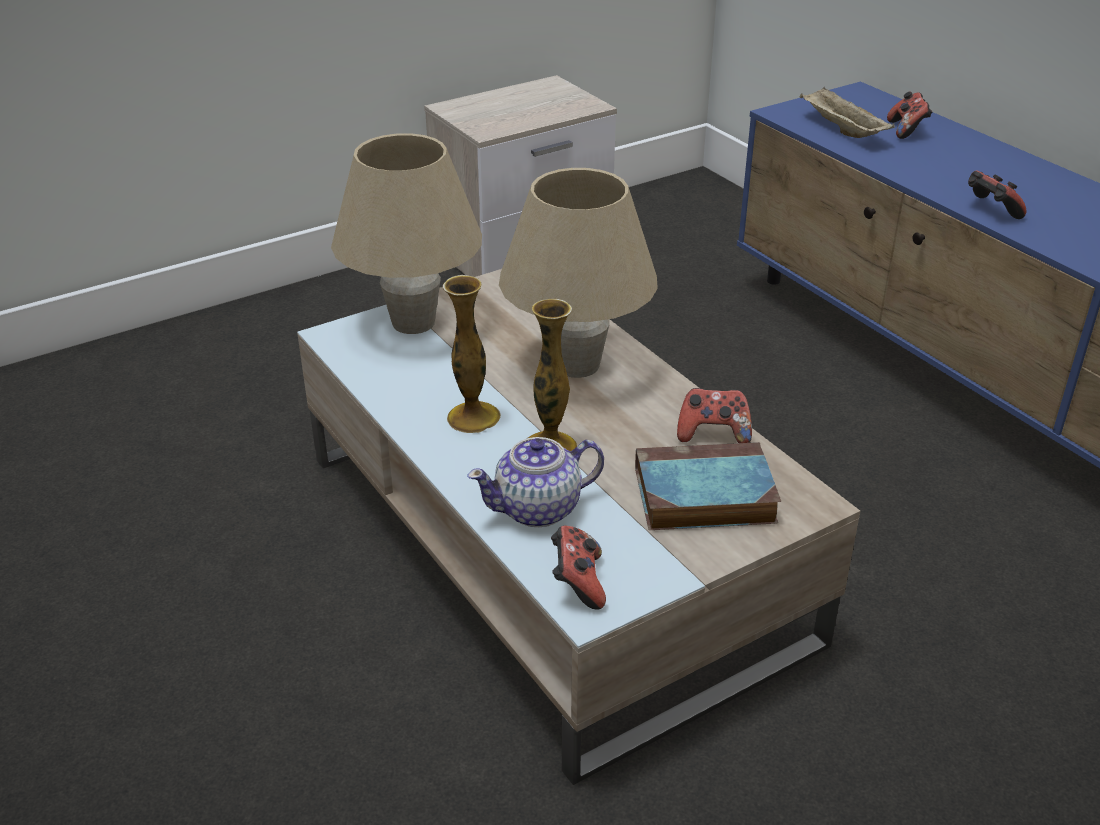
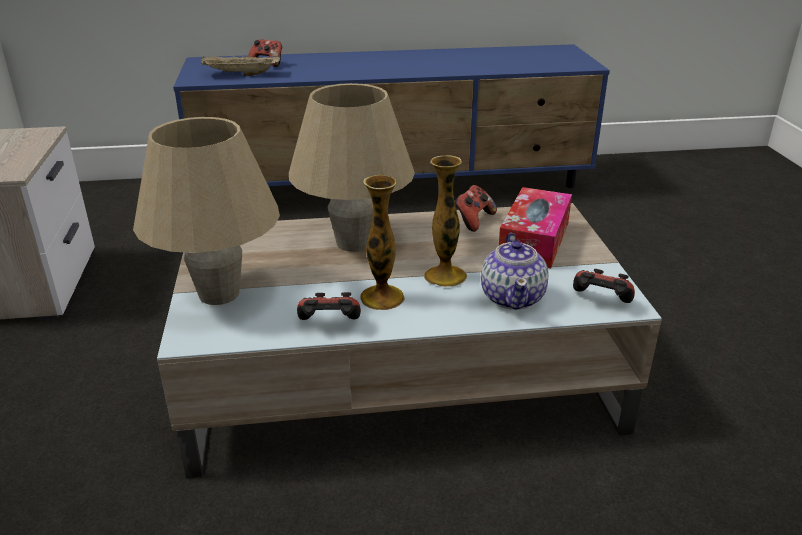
camera: 65 degrees left, 5 degrees down
book [635,442,781,530] -> tissue box [499,187,572,268]
game controller [968,170,1027,219] -> game controller moved to [297,292,361,320]

